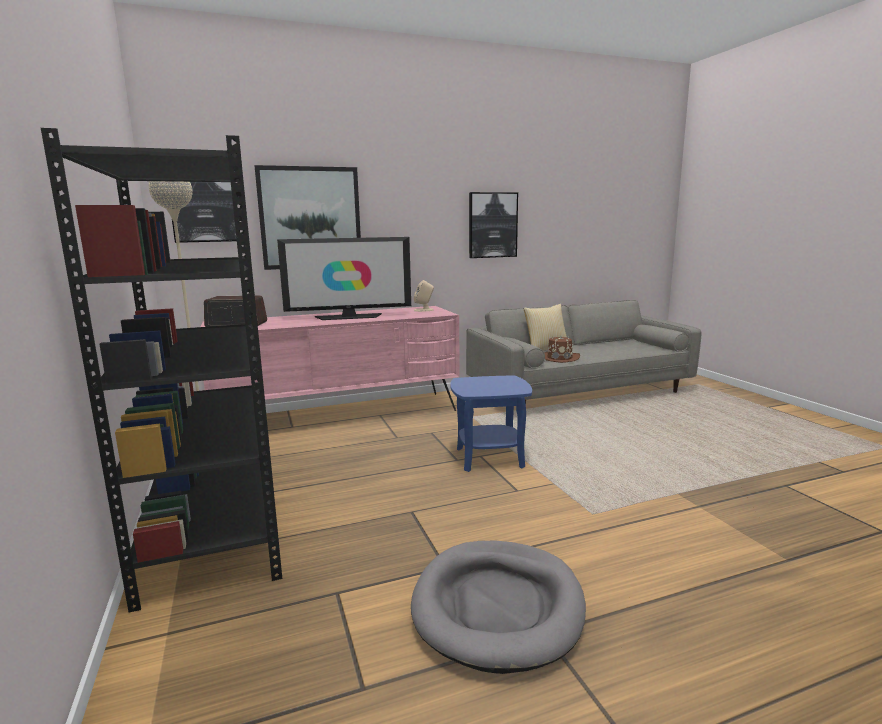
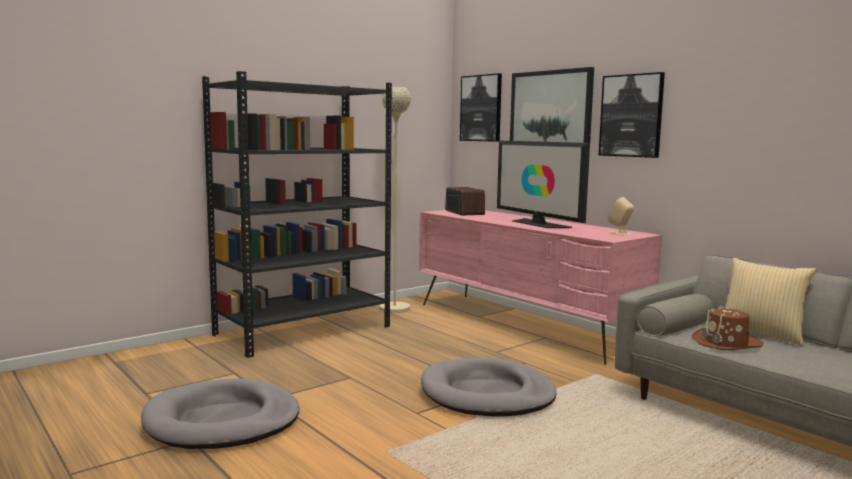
camera: 70 degrees right, 5 degrees down
blue side table [450,376,532,472] -> grey dog bed [421,358,557,417]
picture [469,192,518,258] -> picture moved to [599,72,665,158]

